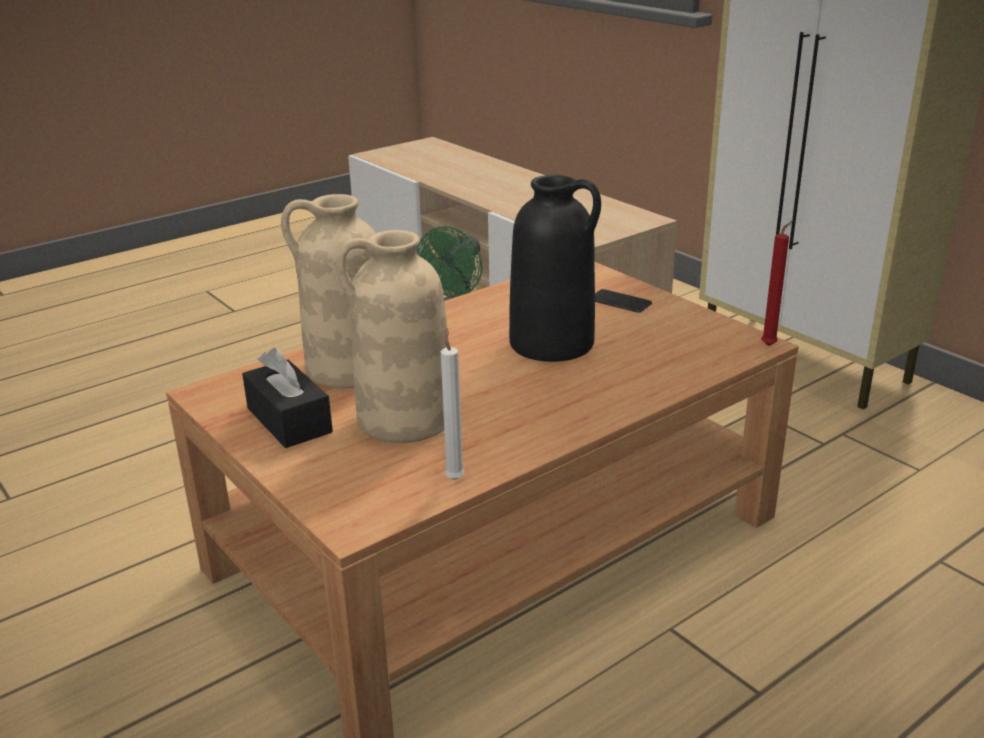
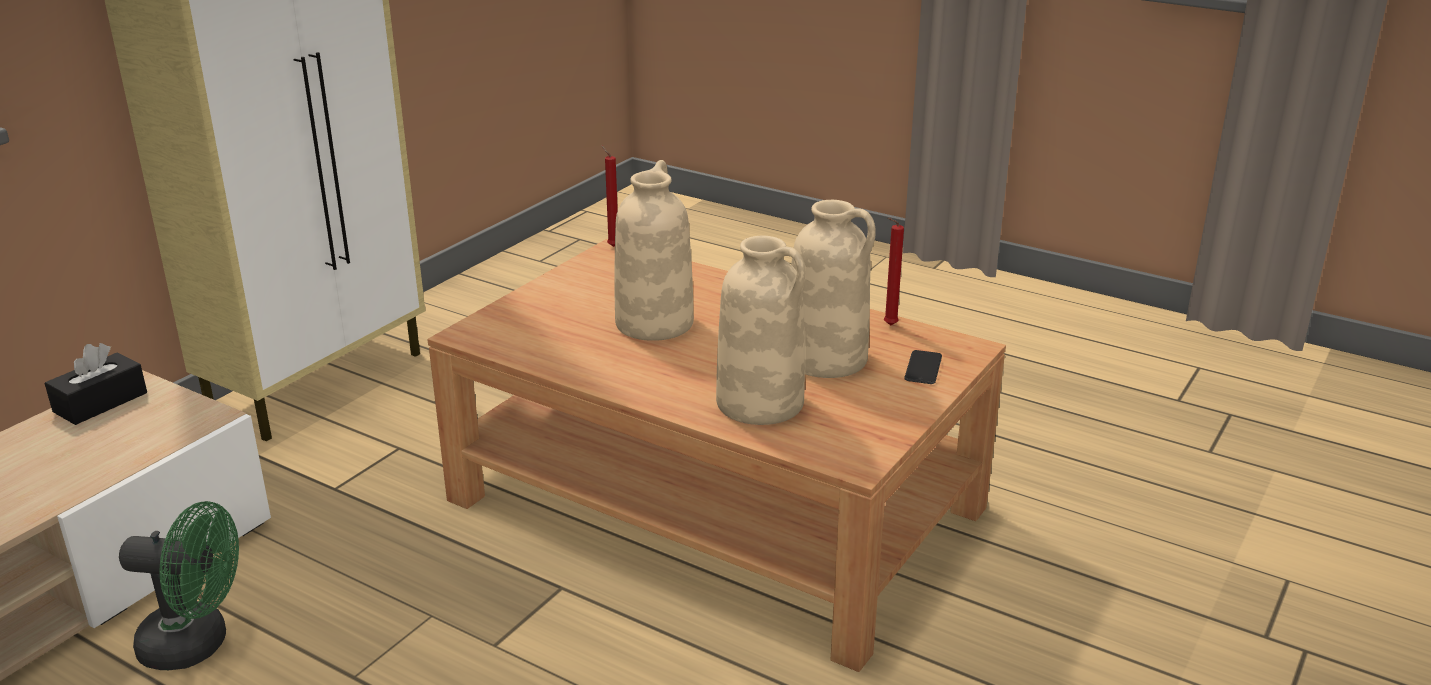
camera: 110 degrees left, 0 degrees up
black tissue box [242,348,333,448] -> black tissue box moved to [45,343,147,425]
white candle [441,328,465,480] -> red candle [884,218,904,325]
black vase [509,175,601,362] -> beige vase [614,160,694,341]
phone [595,289,652,313] -> phone moved to [904,350,942,384]

